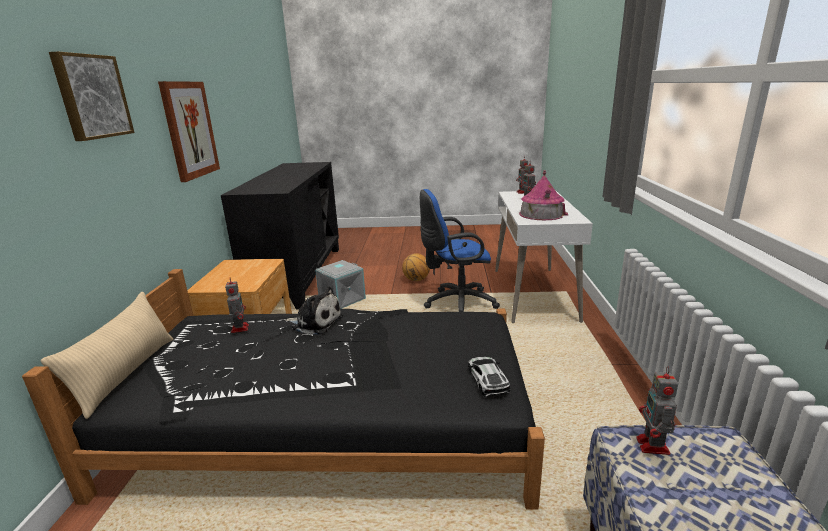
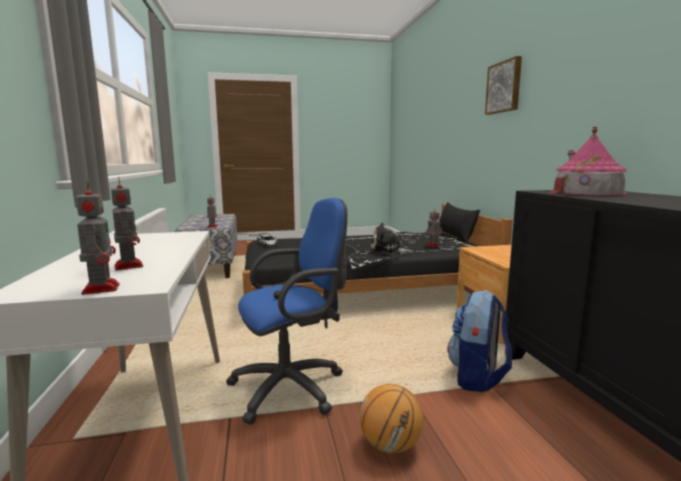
camera: 165 degrees right, 10 degrees down
beige pillow [41,292,174,419] -> black pillow [439,202,480,244]
picture [158,81,220,182] -> none
grey storage box [315,260,366,309] -> backpack [447,290,512,392]
toy house [519,170,568,220] -> toy house moved to [549,127,627,196]

